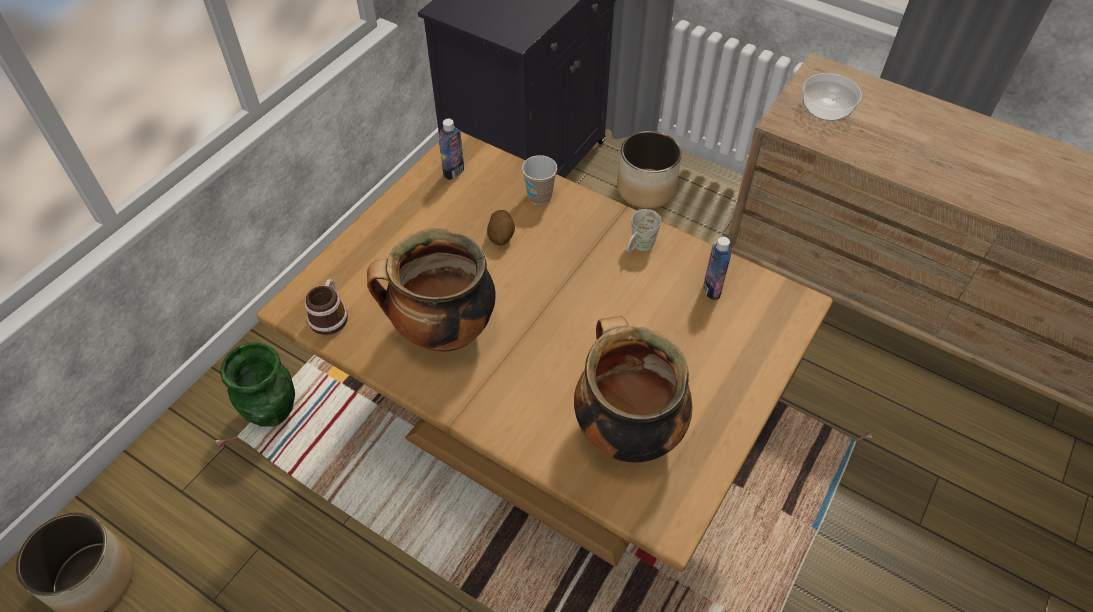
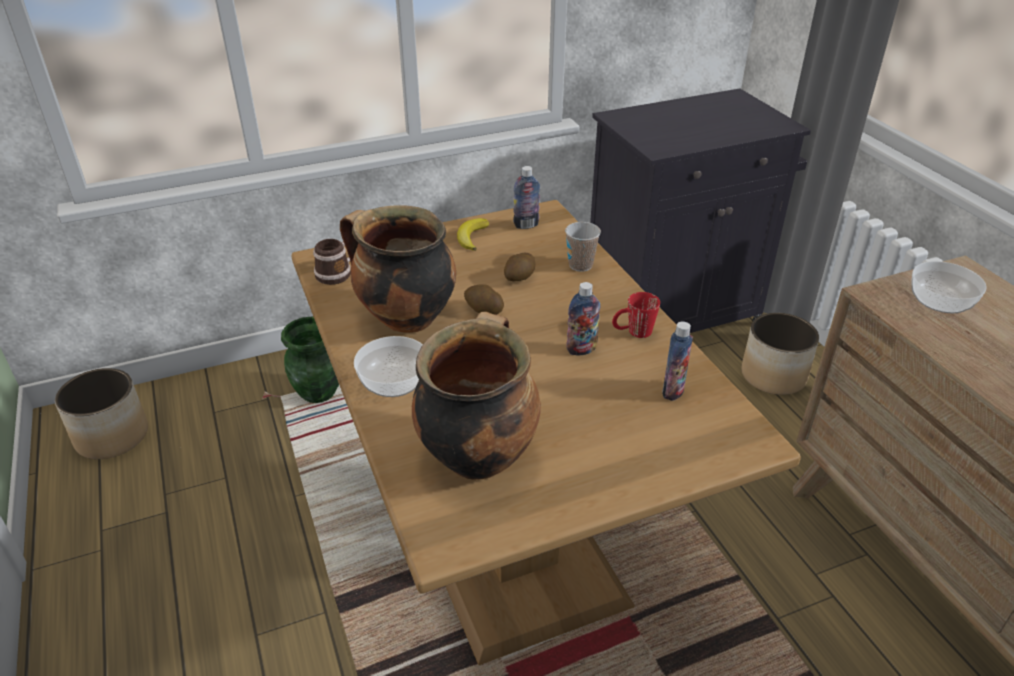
camera: 35 degrees right, 15 degrees down
white mug [627,209,661,252] -> red mug [612,292,660,338]
none -> bowl [354,336,423,397]
none -> banana [457,218,489,251]
none -> potato [464,284,504,315]
none -> bottle [566,282,600,355]

